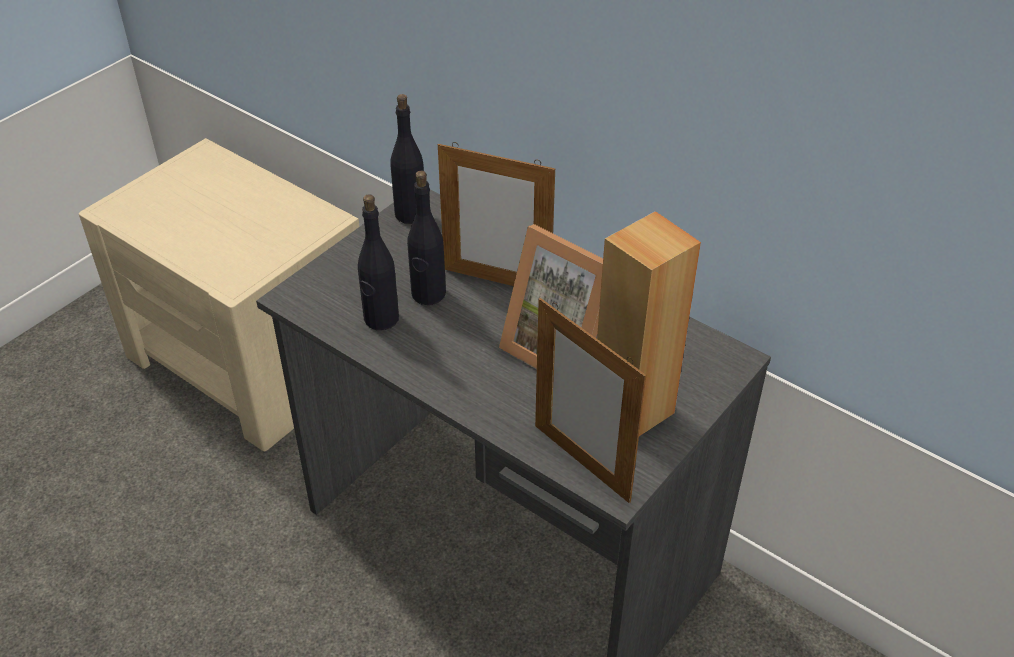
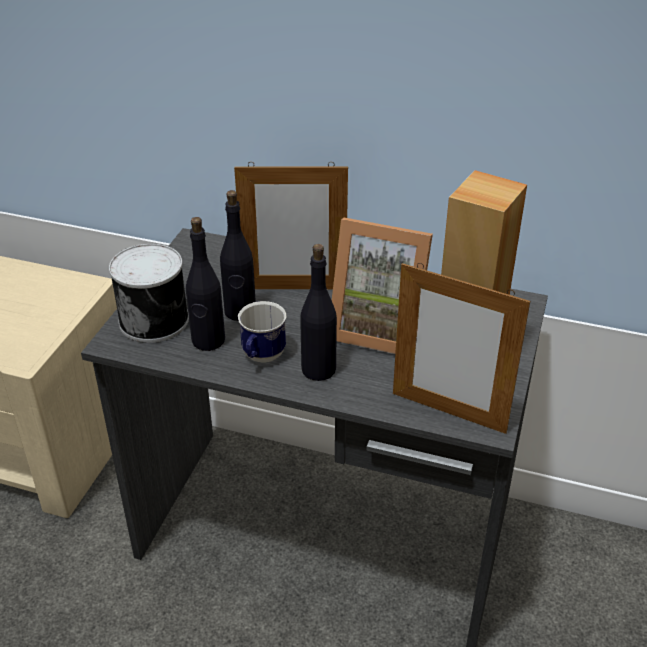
camera: 20 degrees left, 5 degrees down
black bottle [390,94,424,224] -> black bottle moved to [300,244,337,381]
none -> can [109,244,189,343]
none -> mug [238,301,287,363]

